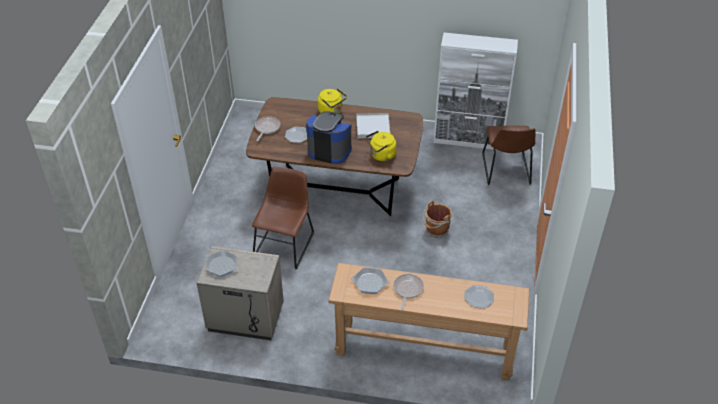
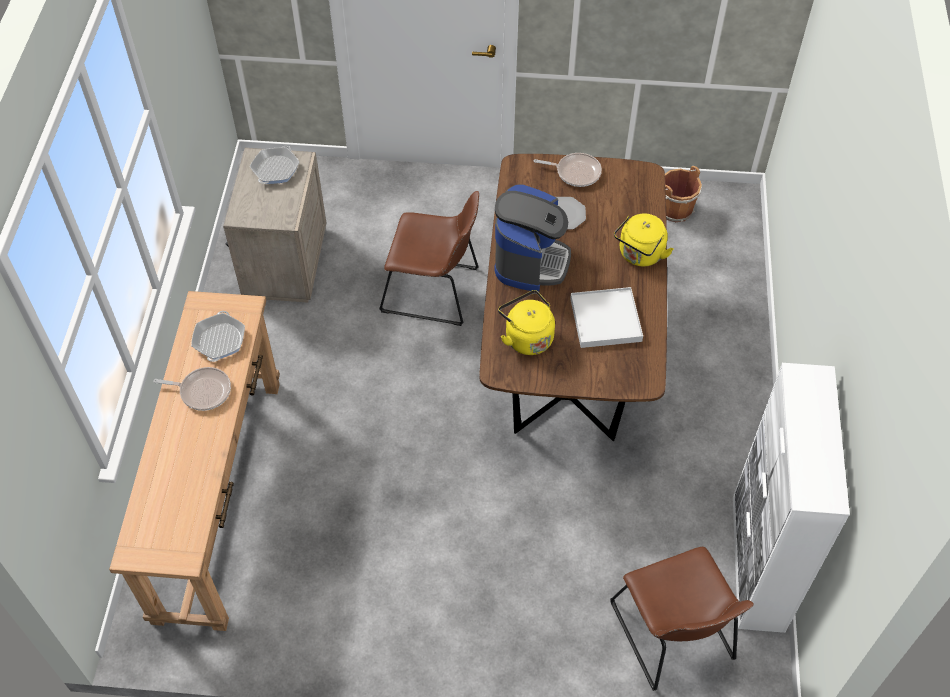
camera: 85 degrees right, 10 degrees up
brown bucket [423,200,453,238] -> brown bucket moved to [665,166,702,222]
plate [465,285,494,309] -> none
brown chair [482,126,536,185] -> brown chair turned 105 degrees counterclockwise [610,547,754,691]

